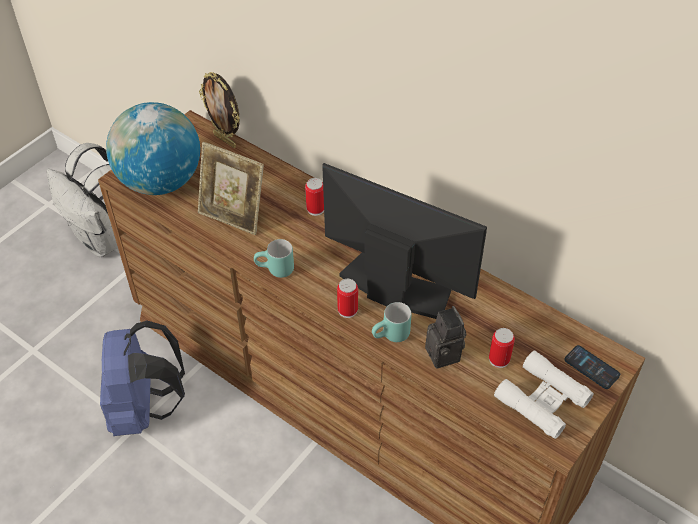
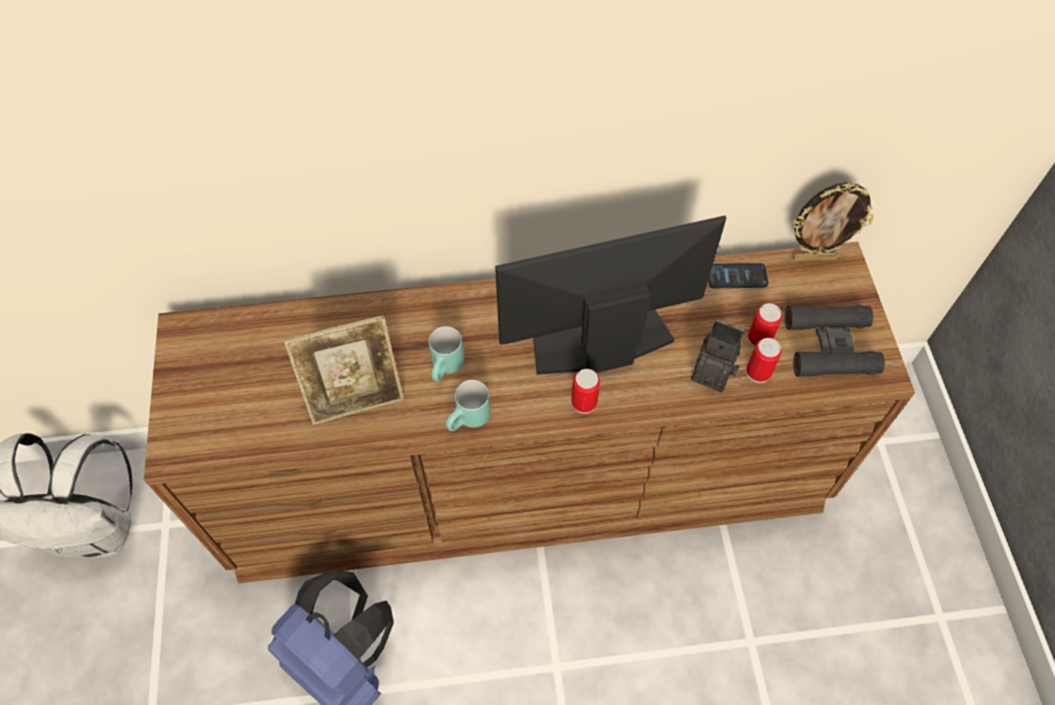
camera: 45 degrees left, 10 degrees up
globe [106,102,200,195] -> none
picture frame [199,72,240,148] -> picture frame moved to [792,182,874,261]
can [305,178,324,216] -> can moved to [746,338,782,383]
turquoise mug [372,302,411,342] -> turquoise mug moved to [429,326,464,382]
white binoculars [494,351,594,439] -> black binoculars [785,305,885,377]
phone [564,345,620,389] -> phone moved to [708,263,768,288]

